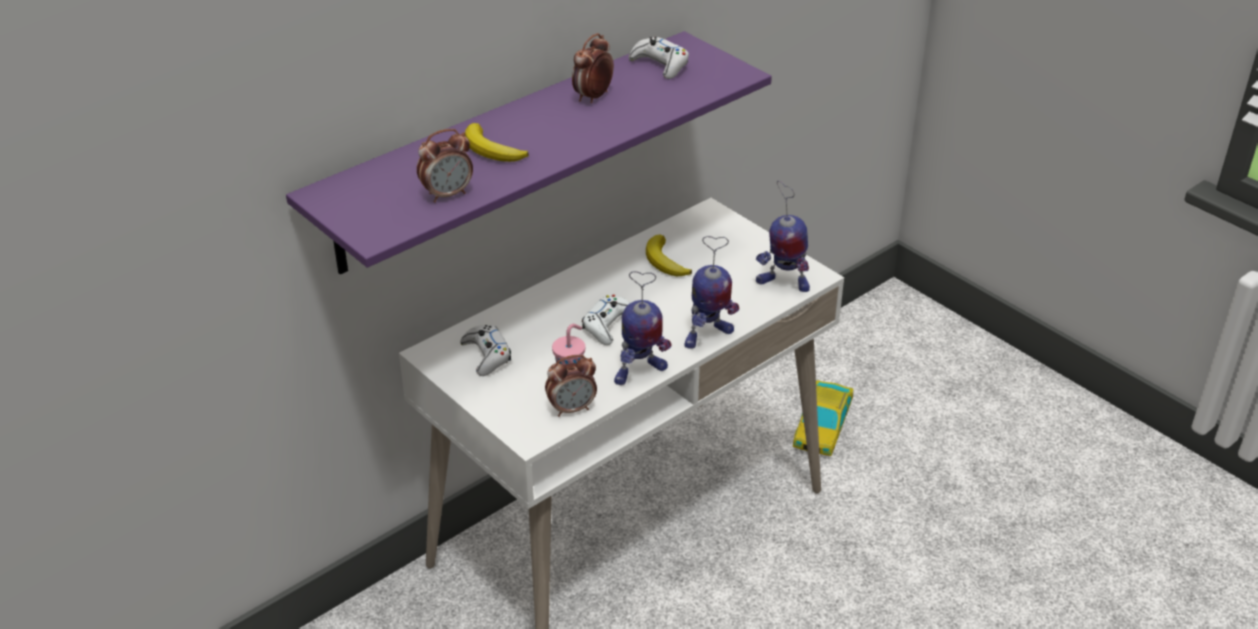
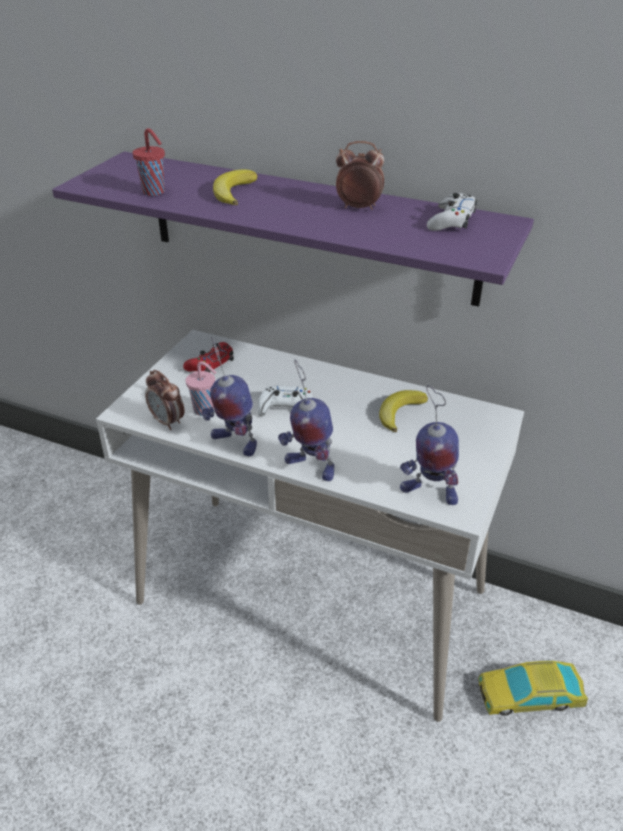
camera: 65 degrees right, 0 degrees up
alarm clock [417,129,473,203] -> red cup [132,128,165,196]
white game controller [460,325,511,376] -> red game controller [183,342,234,372]
toy robot [756,180,810,292] -> toy robot turned 60 degrees counterclockwise [400,385,459,505]

